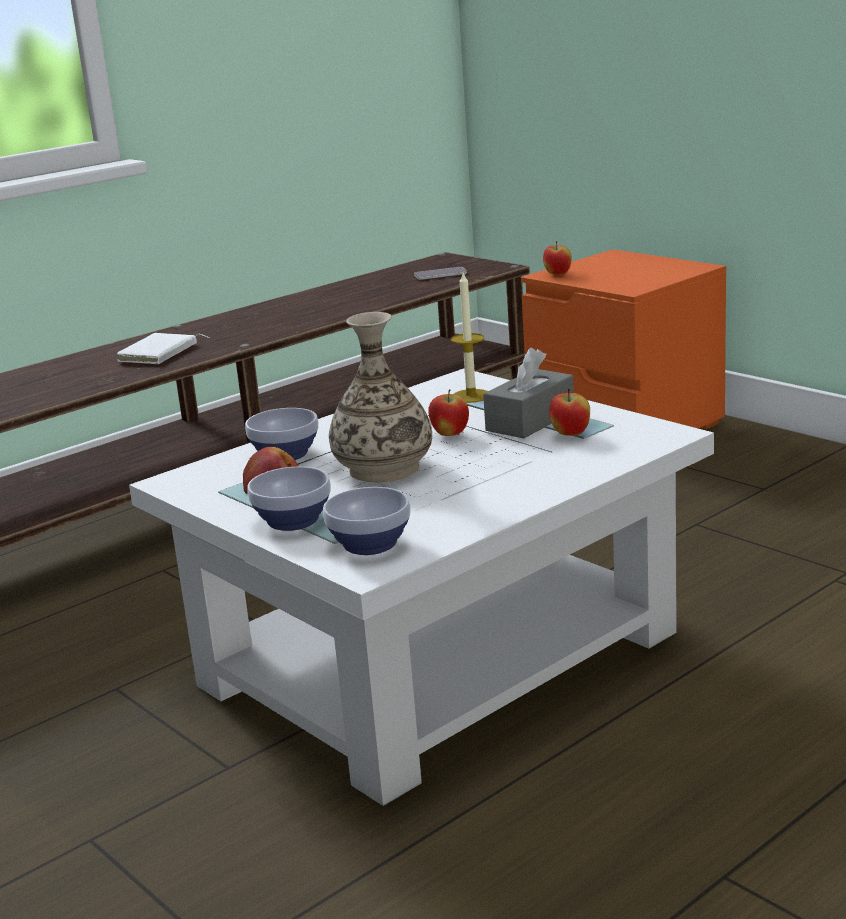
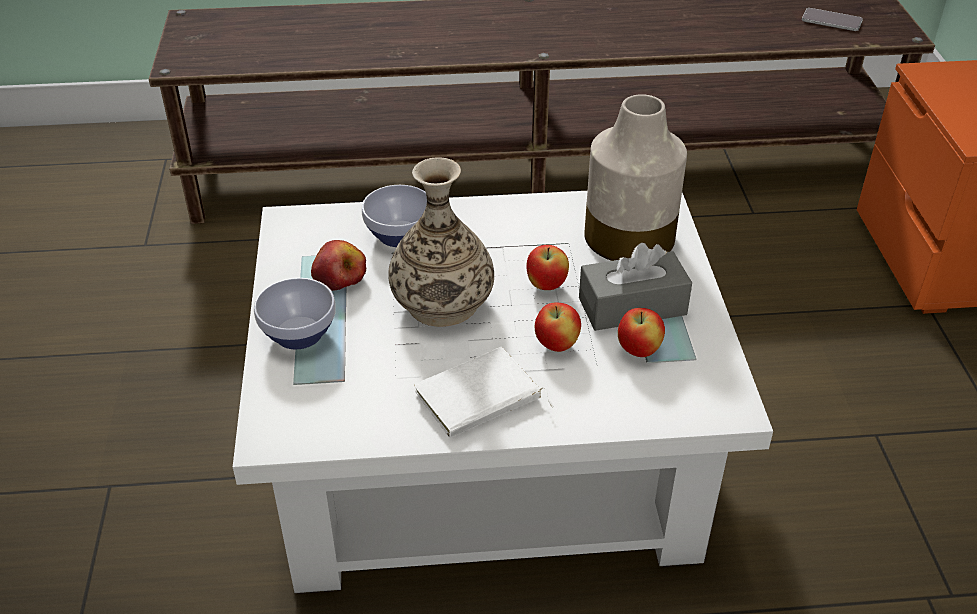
camera: 35 degrees right, 20 degrees up
white book [117,333,209,364] -> white book moved to [414,347,554,438]
bowl [323,487,411,555] -> none
candle [451,273,488,403] -> beige vase [584,94,687,261]
apple [543,241,572,275] -> apple moved to [535,303,581,352]

